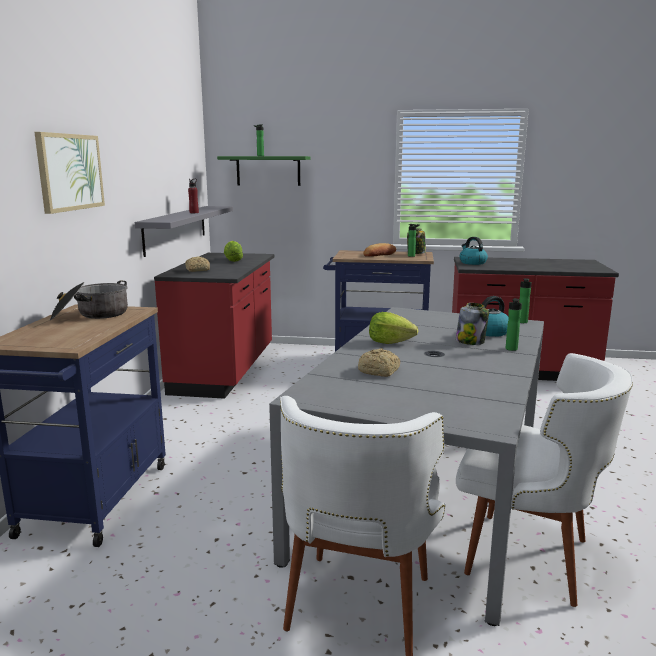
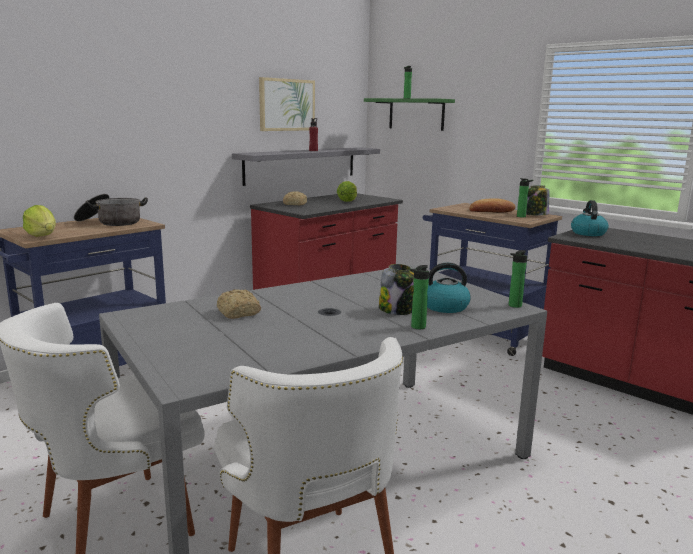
camera: 35 degrees right, 0 degrees up
picture [34,132,105,214] -> picture moved to [259,77,315,131]
lettuce [369,312,418,344] -> lettuce moved to [23,205,56,237]

